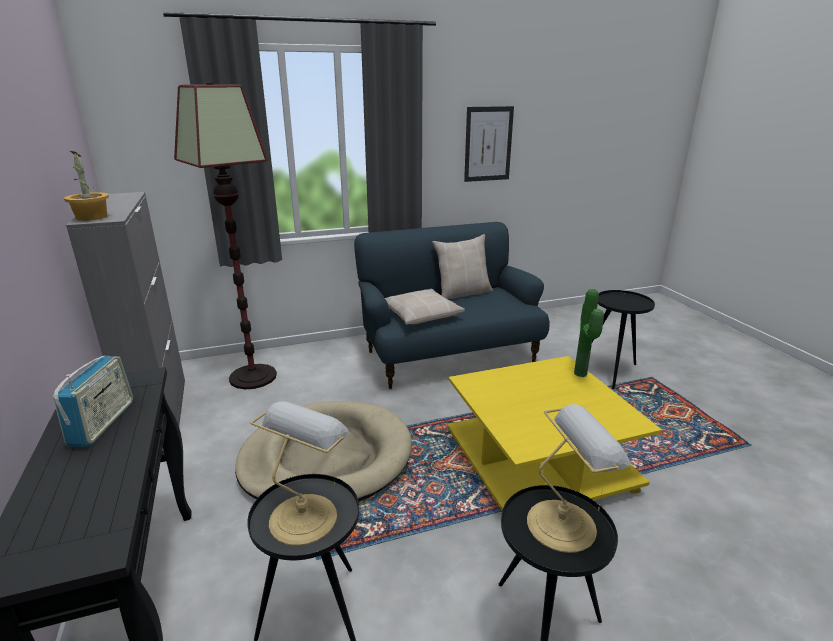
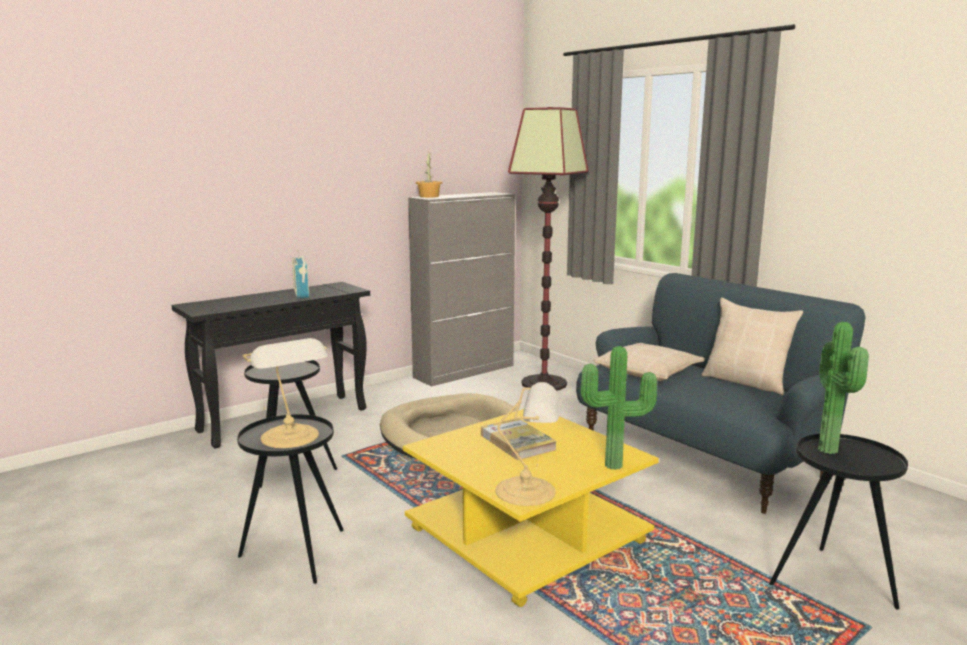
camera: 70 degrees right, 10 degrees down
radio [53,356,134,447] -> radio turned 90 degrees clockwise [292,250,309,299]
table lamp [250,402,349,546] -> table lamp moved to [496,382,561,506]
picture [464,106,514,182] -> none
none -> book [481,418,557,460]
none -> potted plant [818,322,869,454]

